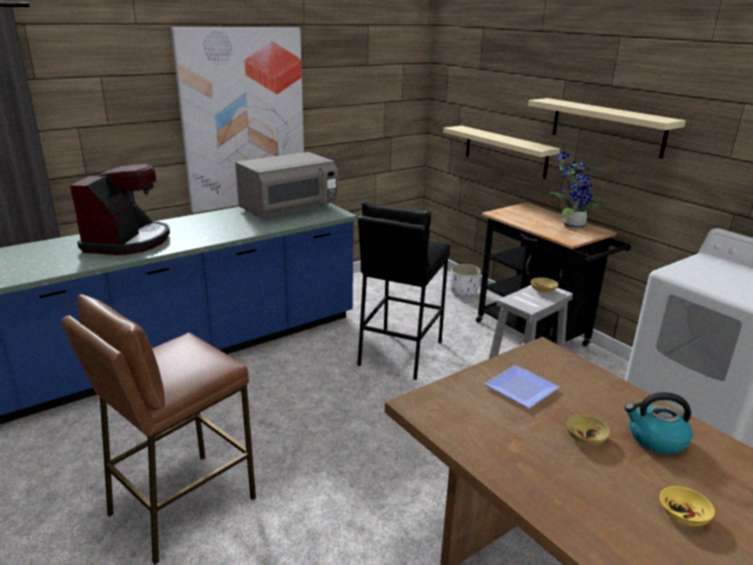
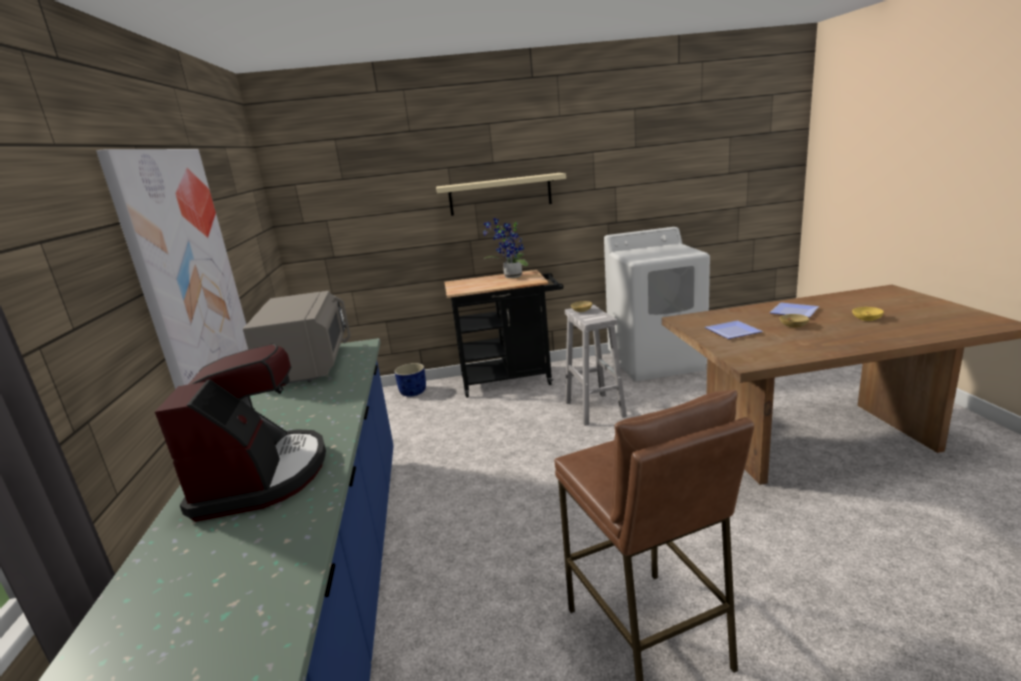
camera: 60 degrees left, 5 degrees down
coffee machine [70,164,170,255] -> coffee machine turned 45 degrees clockwise [155,344,326,522]
black stool [357,202,450,380] -> none
beige shelf [443,126,560,179] -> none
white planter [450,264,481,297] -> blue planter [394,363,426,397]
kettle [625,392,693,454] -> plate [770,303,819,317]

